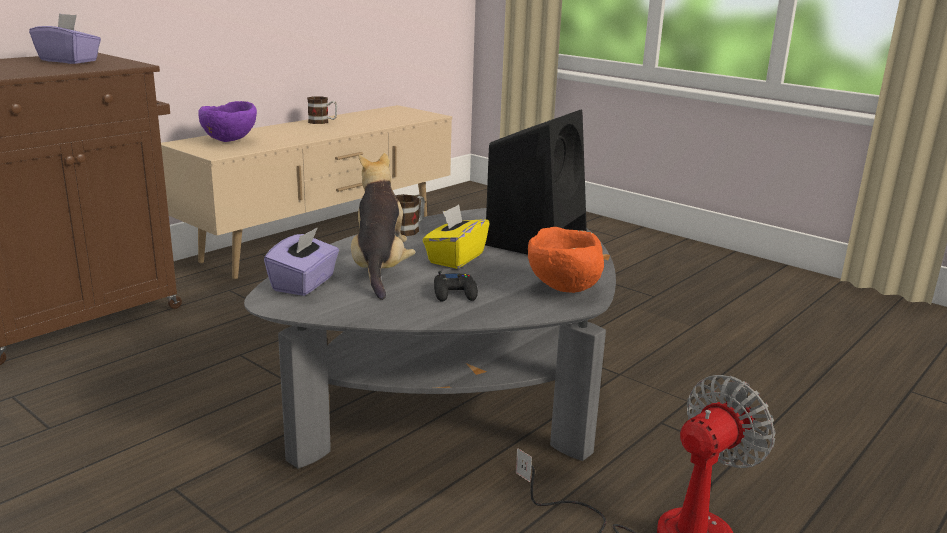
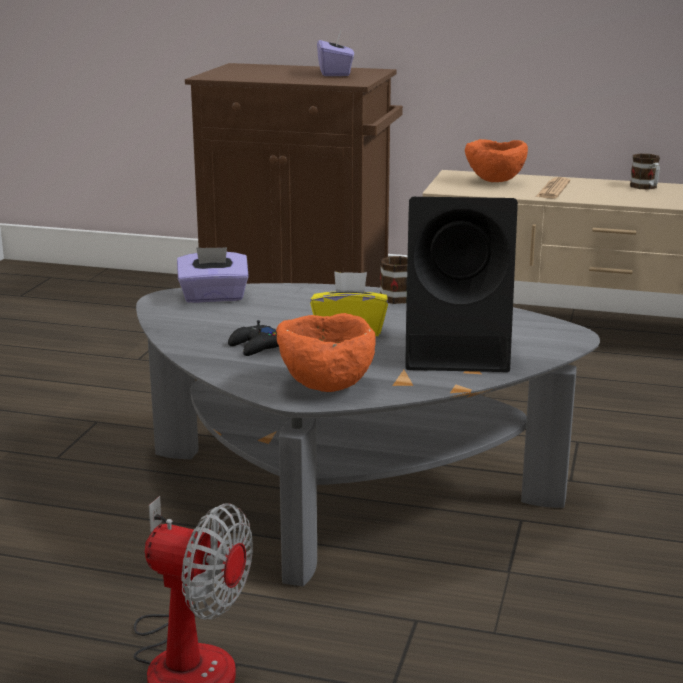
camera: 65 degrees right, 0 degrees up
purple bowl [198,101,257,142] -> orange bowl [465,139,528,182]
plush toy [351,153,415,300] -> none
none -> newspaper [536,177,570,199]

